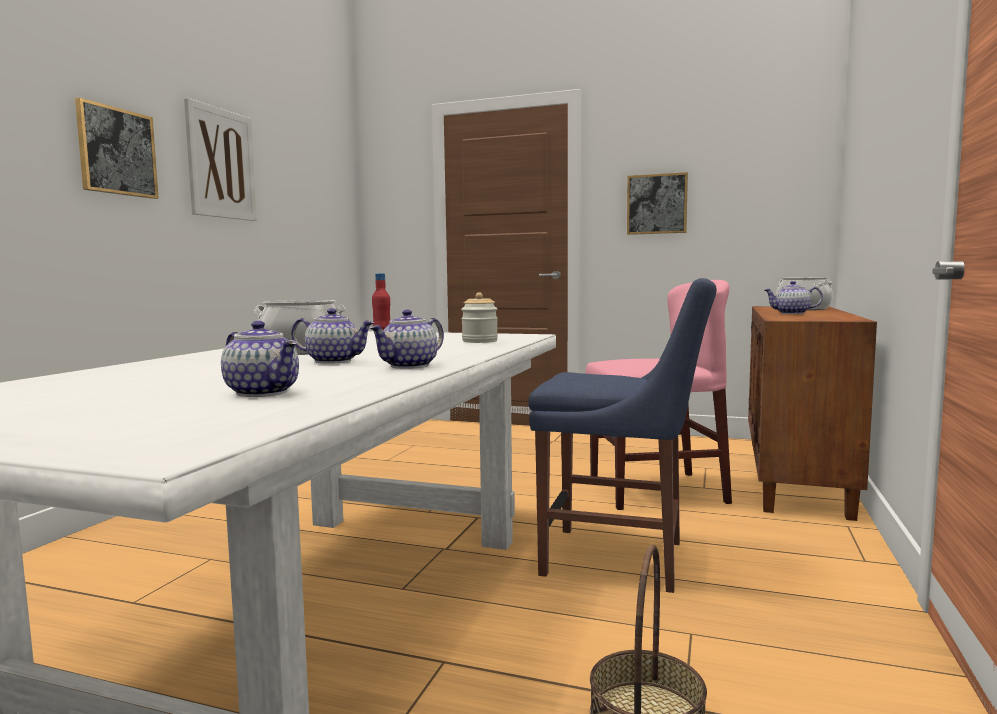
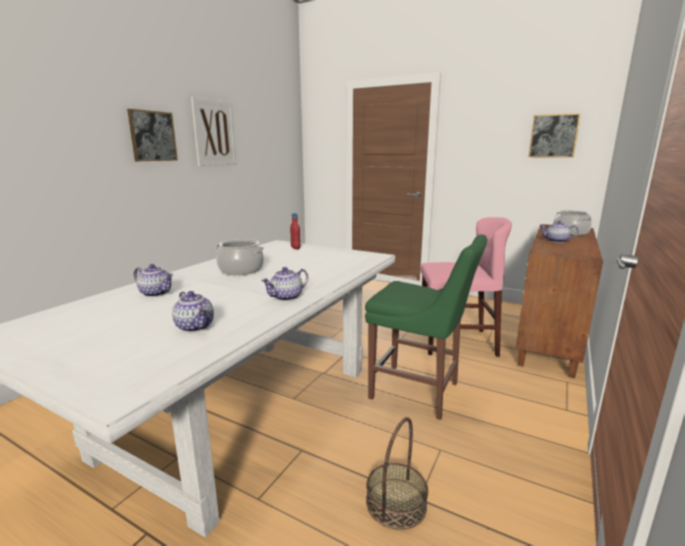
camera: 10 degrees right, 10 degrees up
teapot [291,308,374,364] -> teapot moved to [134,264,173,297]
jar [461,292,498,343] -> none
blue chair [528,278,717,593] -> green chair [365,234,487,420]
picture [627,172,688,235] -> picture moved to [529,113,581,158]

